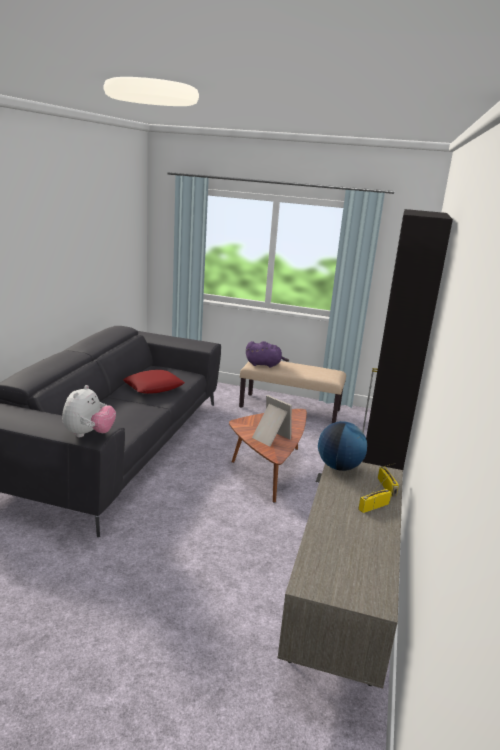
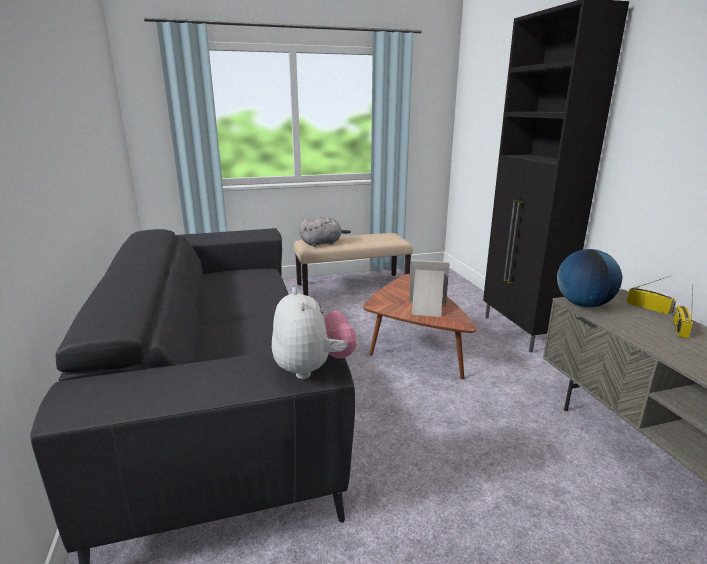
camera: 30 degrees left, 0 degrees up
red pillow [123,370,185,394] -> none
purple plush toy [246,341,289,368] -> grey plush toy [299,216,351,247]

